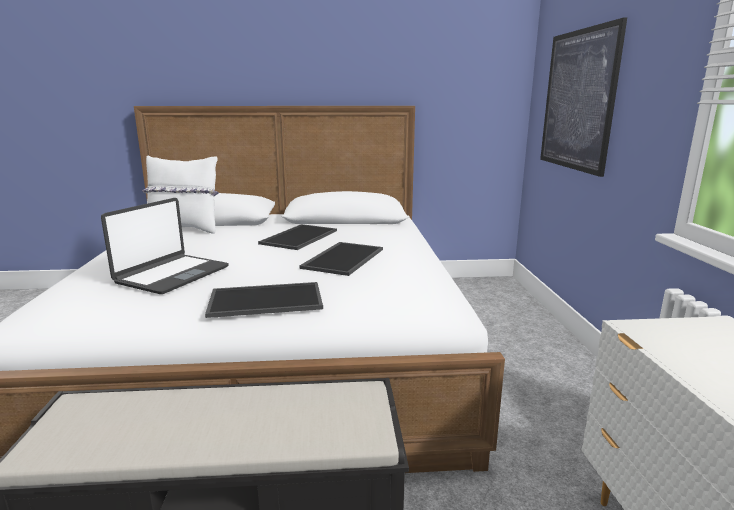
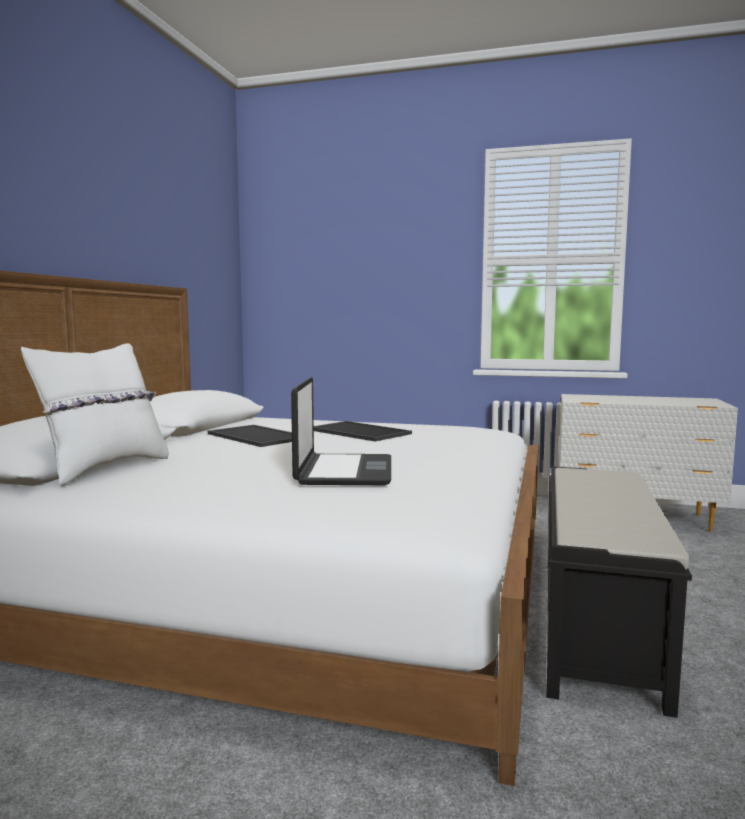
camera: 70 degrees left, 10 degrees down
laptop [101,198,229,294] -> laptop turned 45 degrees clockwise [291,377,391,485]
tray [205,282,323,318] -> none
picture [540,17,627,177] -> none

